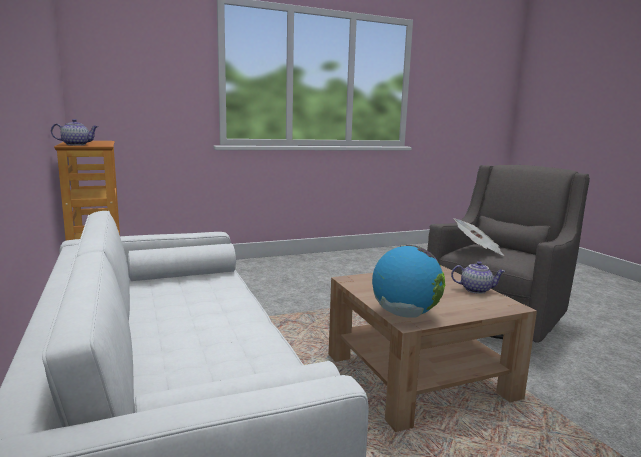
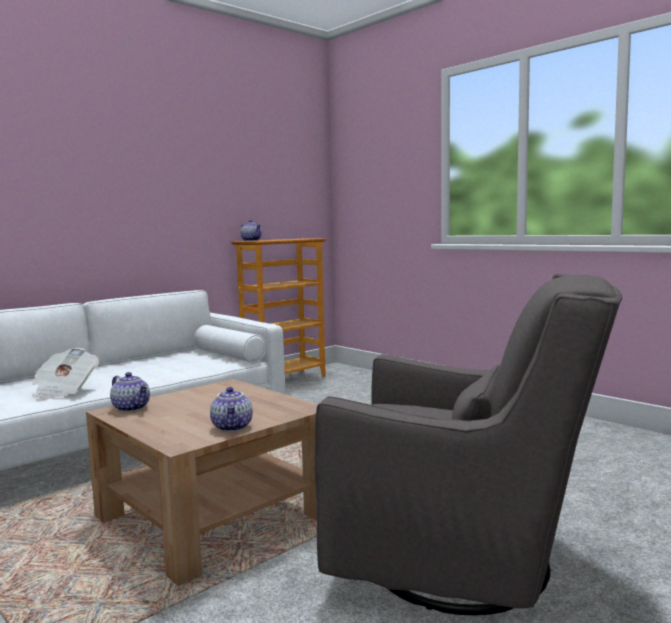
camera: 70 degrees right, 5 degrees down
globe [372,245,446,318] -> teapot [110,372,150,412]
newspaper [454,218,504,256] -> newspaper moved to [32,348,99,400]

